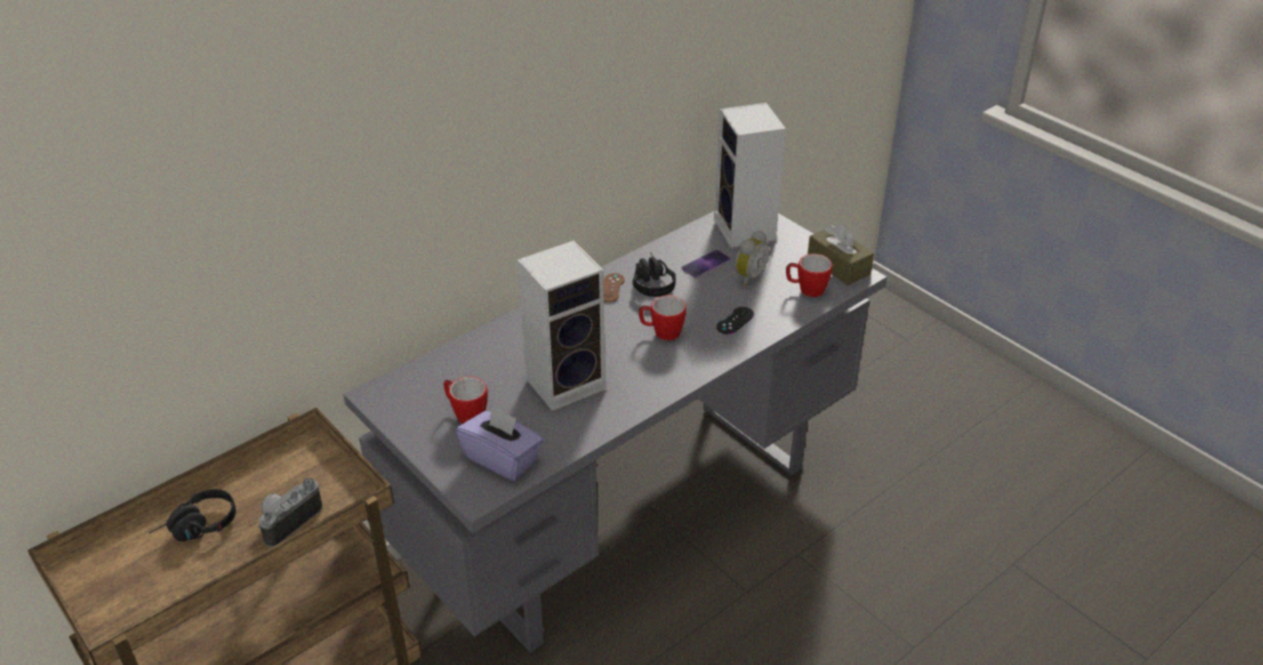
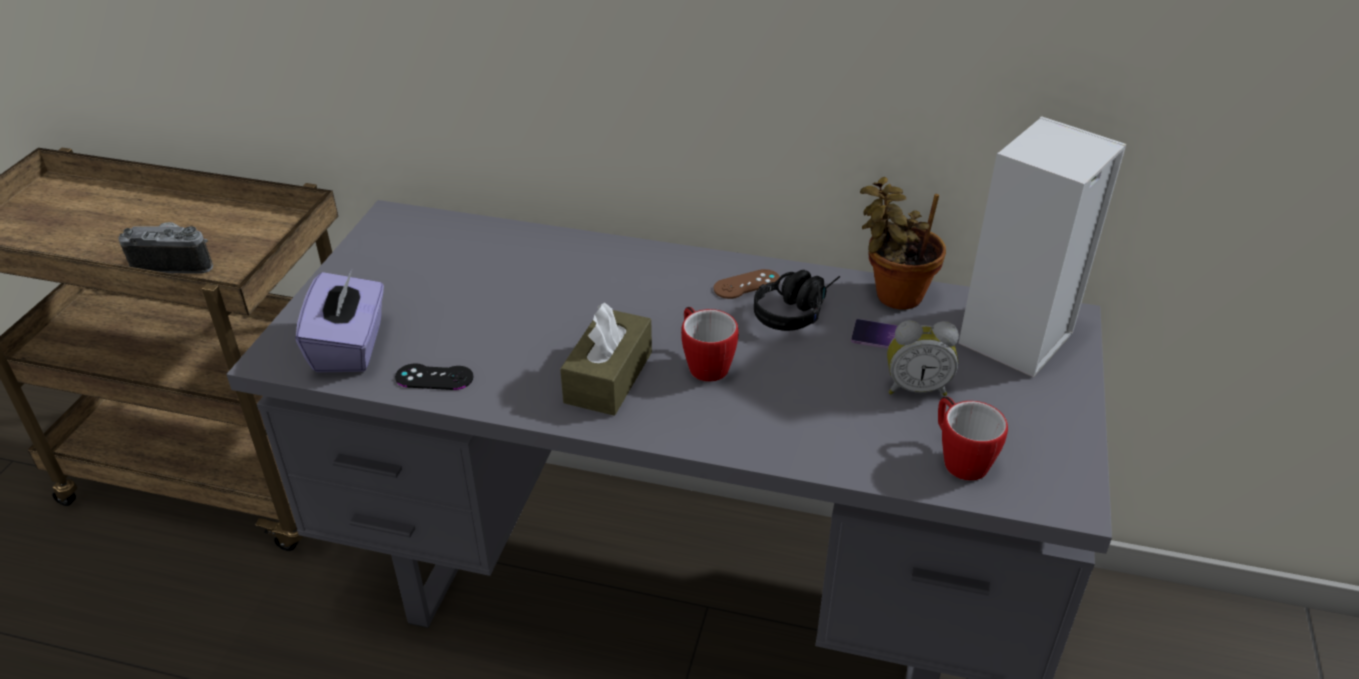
camera: 55 degrees right, 0 degrees up
black headphones [149,489,236,541] -> none
mug [444,376,488,424] -> none
speaker [517,240,606,411] -> none
black game controller [717,307,754,334] -> black game controller moved to [395,363,474,390]
brown tissue box [807,223,874,285] -> brown tissue box moved to [560,303,652,416]
none -> potted plant [860,177,946,309]

